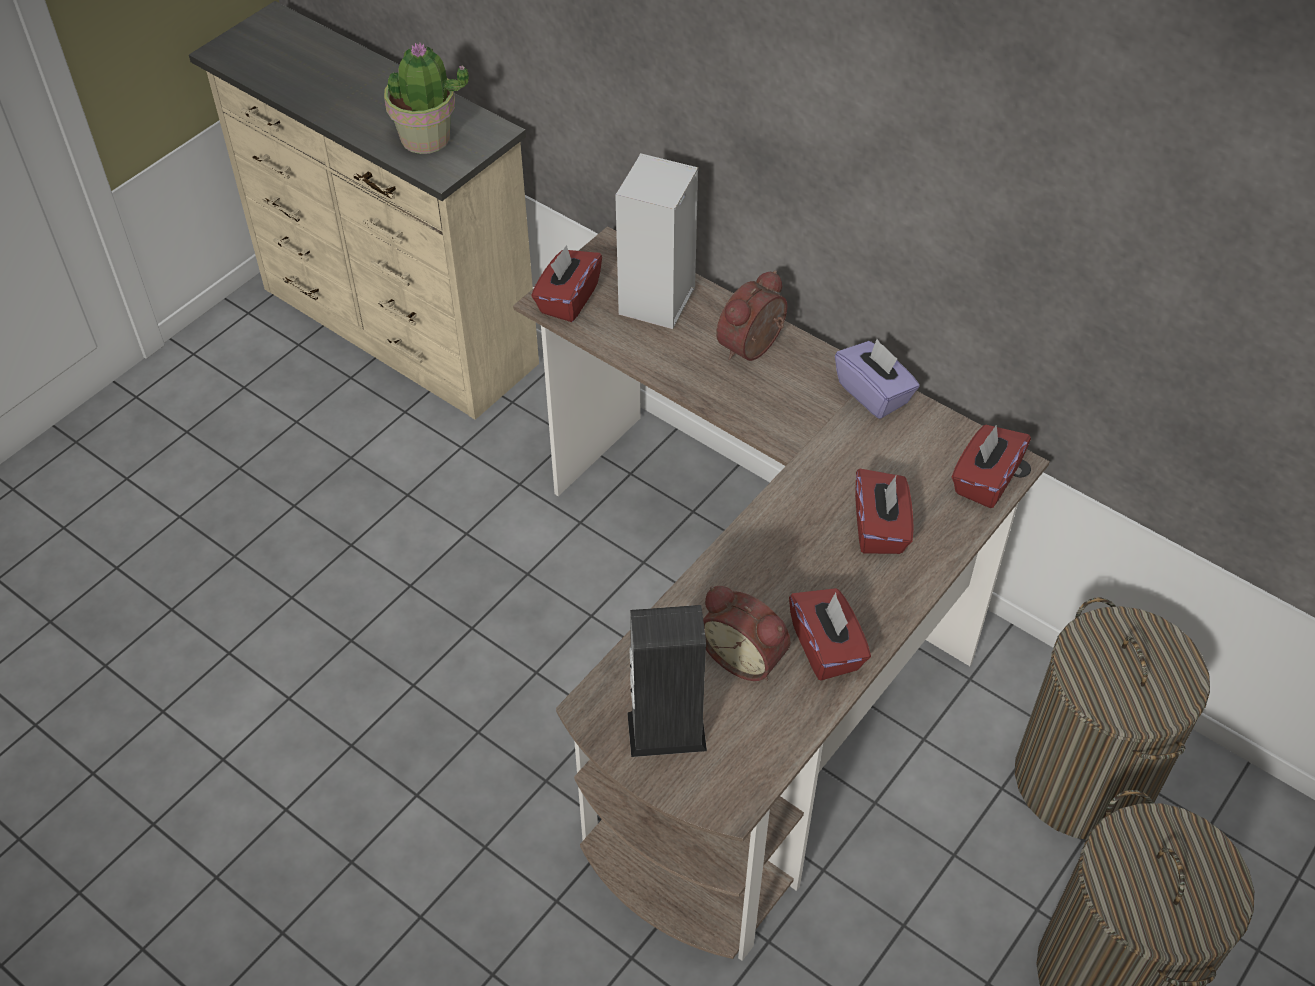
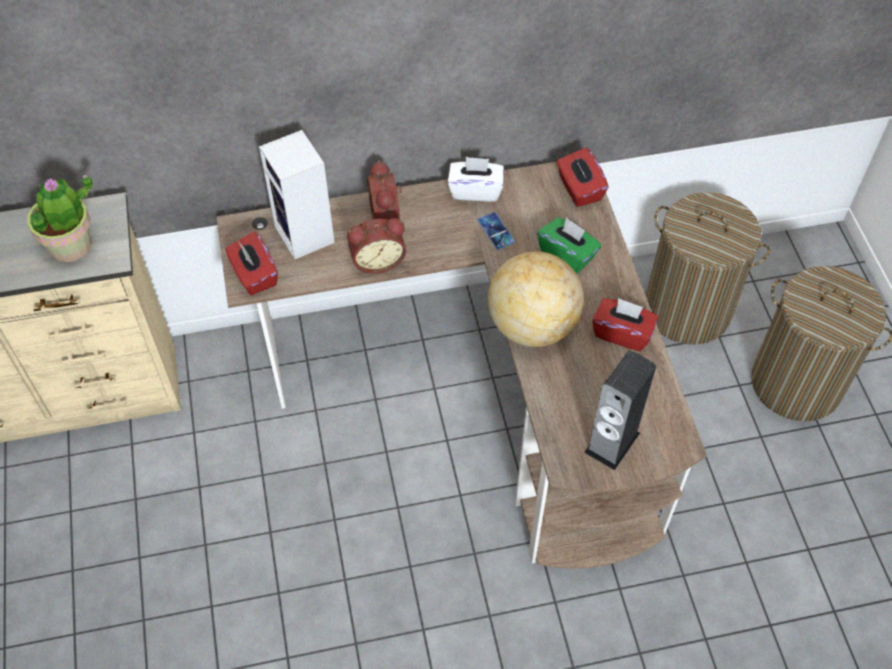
camera: 50 degrees left, 5 degrees up
alarm clock [703,586,791,681] -> alarm clock moved to [347,218,406,273]
purple tissue box [835,339,920,419] -> white tissue box [448,156,504,202]
red tissue box [855,469,914,554] -> green tissue box [537,217,602,274]
none -> phone [478,212,515,250]
none -> globe [488,251,583,347]

